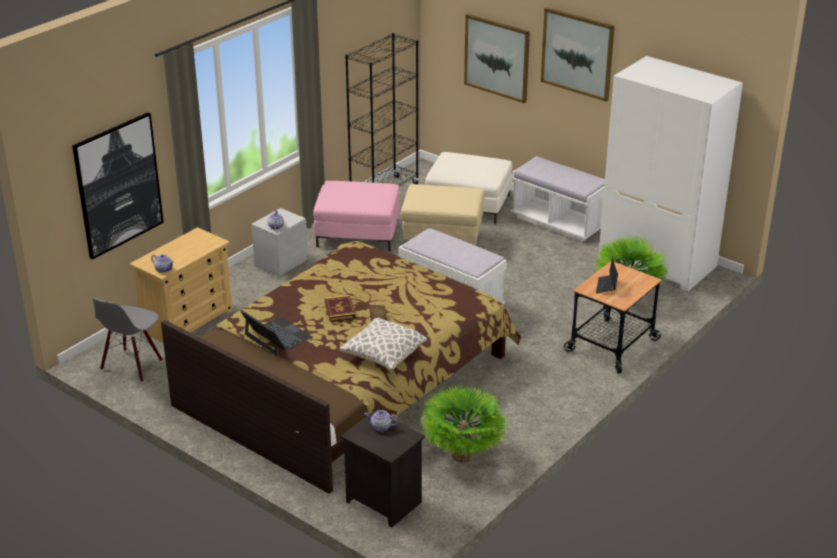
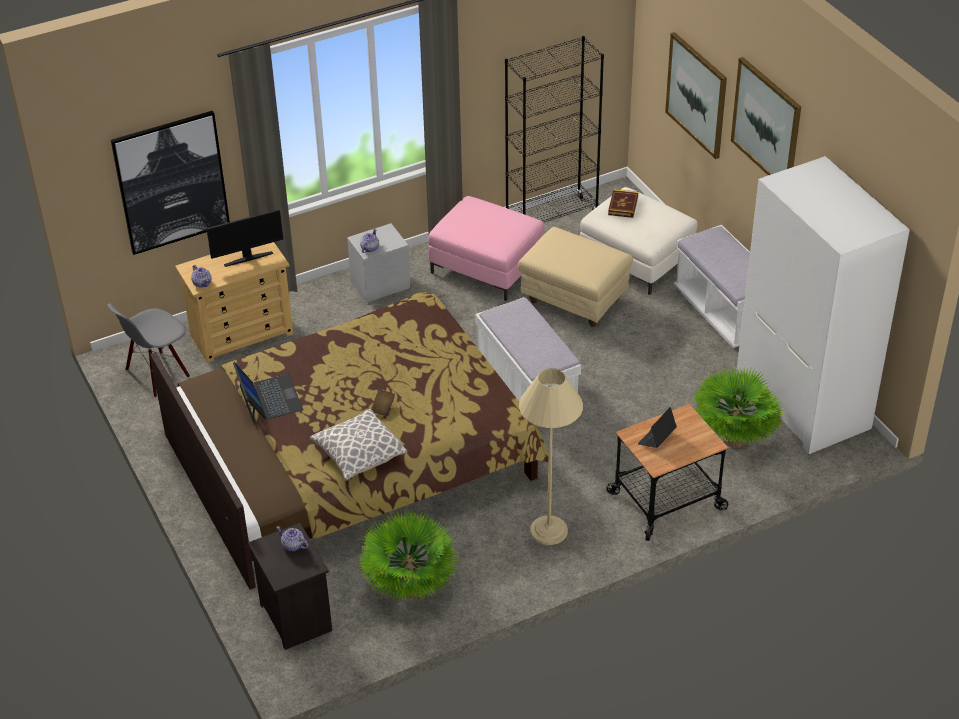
camera: 25 degrees right, 10 degrees up
book [324,295,356,322] -> book moved to [608,189,638,218]
none -> monitor [207,209,283,267]
none -> beige floor lamp [519,368,583,545]

